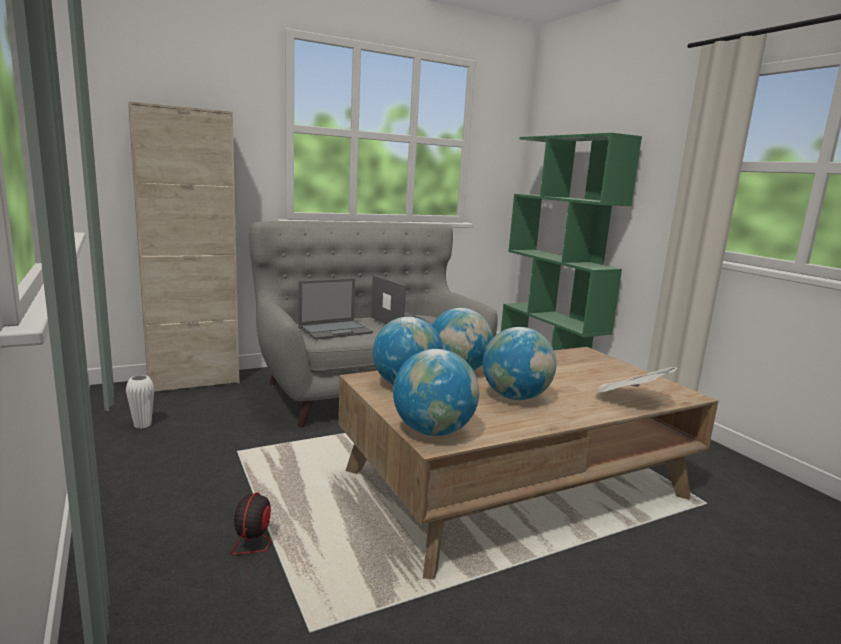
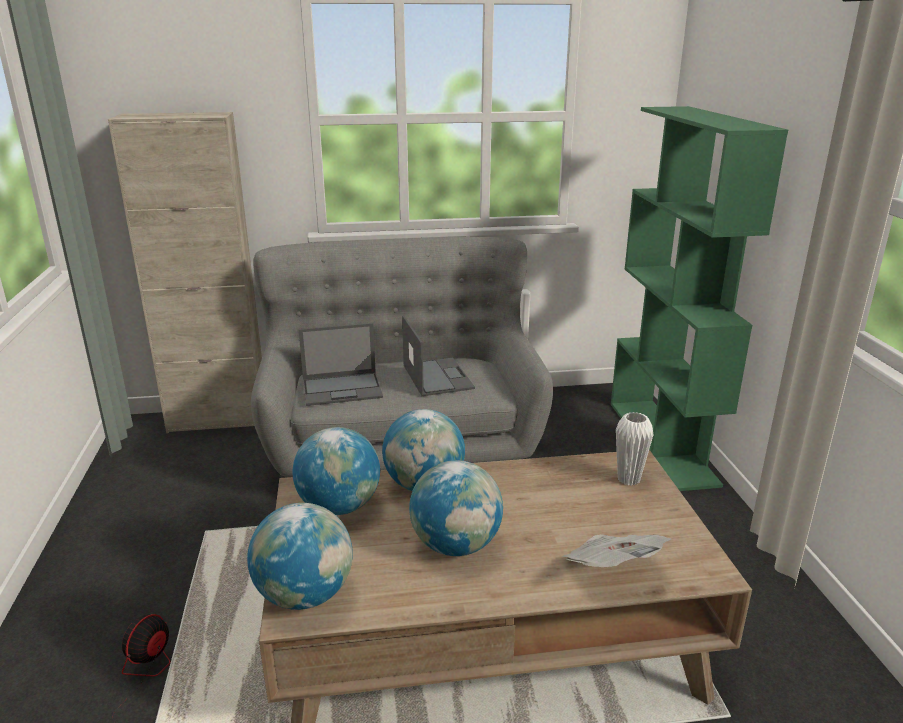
camera: 20 degrees right, 10 degrees up
white vase [126,375,154,429] -> white vase moved to [616,412,653,486]

